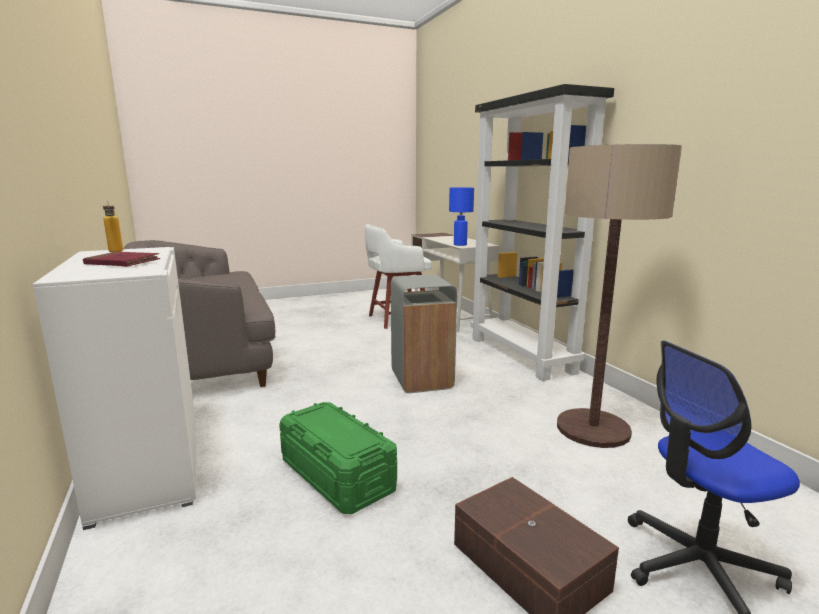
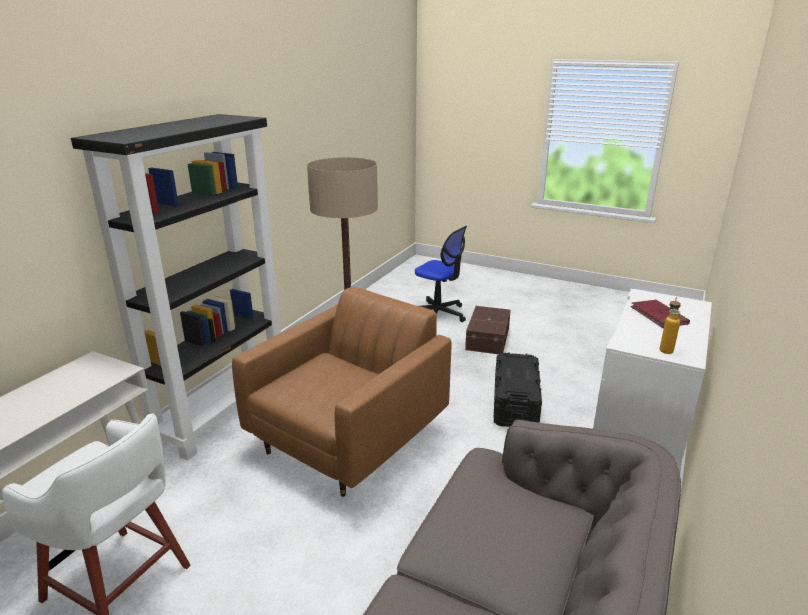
camera: 130 degrees left, 10 degrees up
green storage box [279,402,397,514] -> black storage box [493,352,542,427]
grey trash can [391,274,457,393] -> brown armchair [232,287,451,497]
blue table lamp [449,187,474,246] -> none

